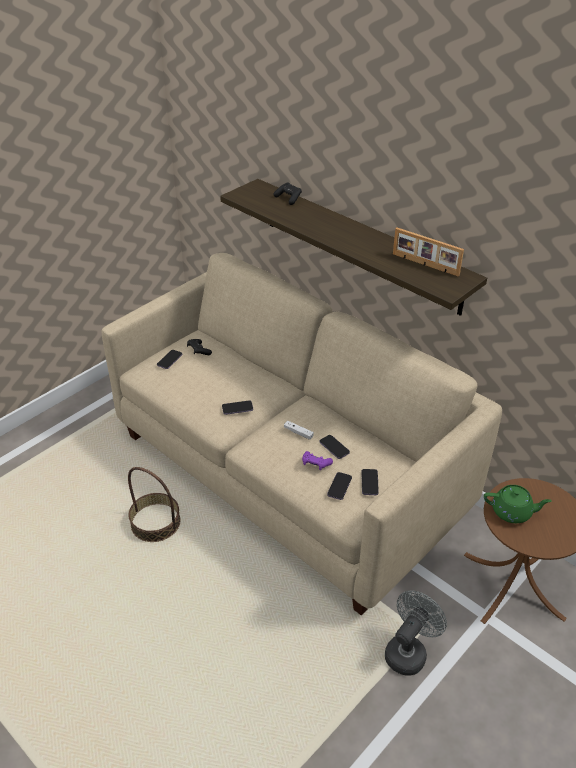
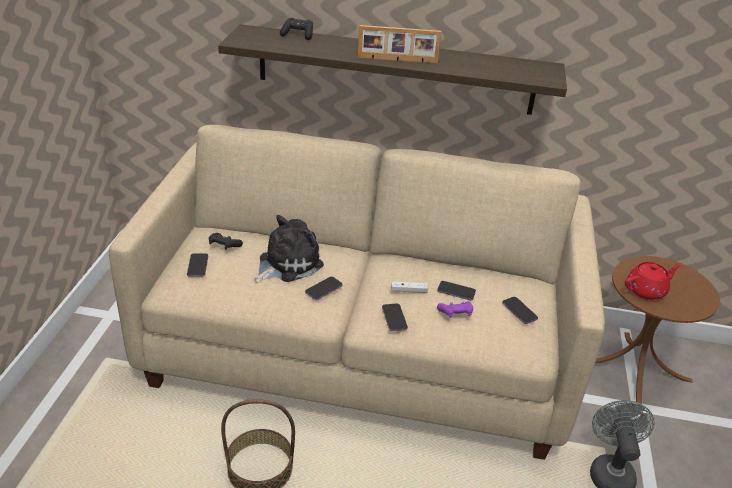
camera: 35 degrees left, 5 degrees down
phone [327,472,352,500] -> phone moved to [382,303,408,331]
picture frame [393,228,464,277] -> picture frame moved to [358,25,441,63]
green teapot [484,485,552,523] -> red teapot [625,262,681,300]
none -> plush toy [254,215,324,283]

